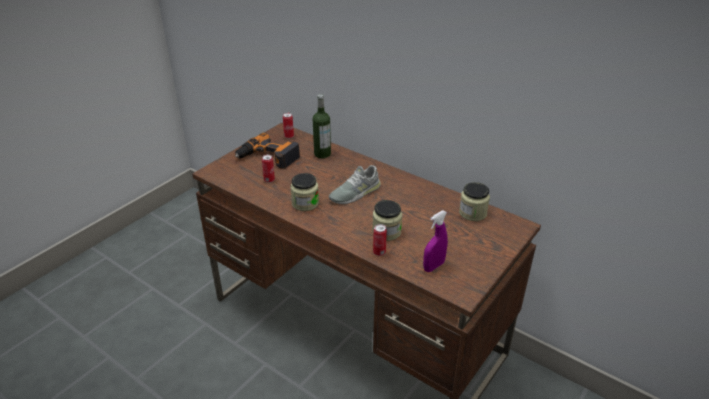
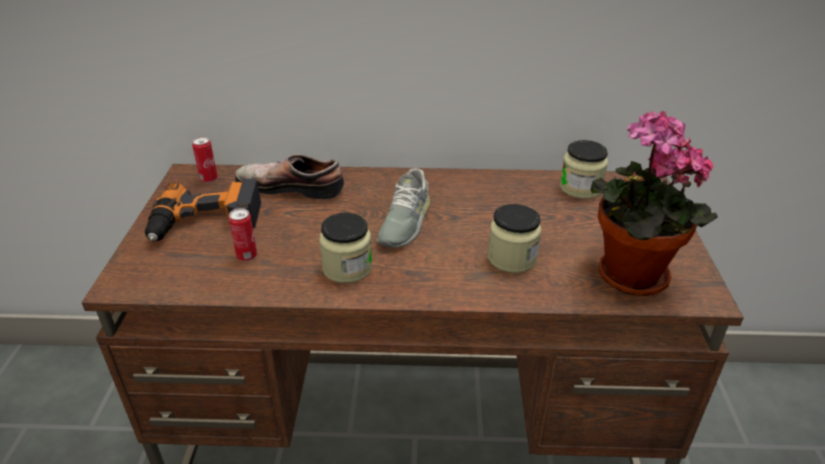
camera: 35 degrees left, 0 degrees up
bottle [313,94,331,158] -> shoe [235,154,344,199]
can [373,224,387,256] -> none
purple spray bottle [423,210,448,272] -> potted plant [591,111,717,296]

